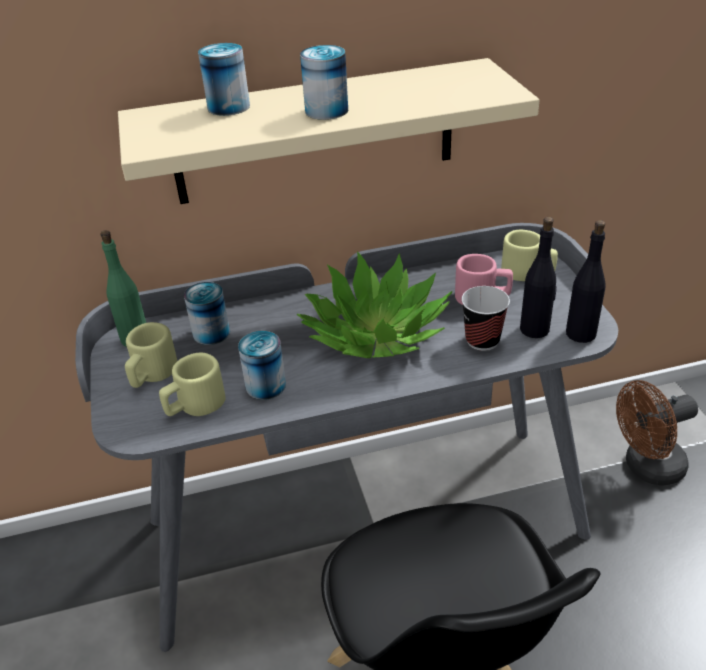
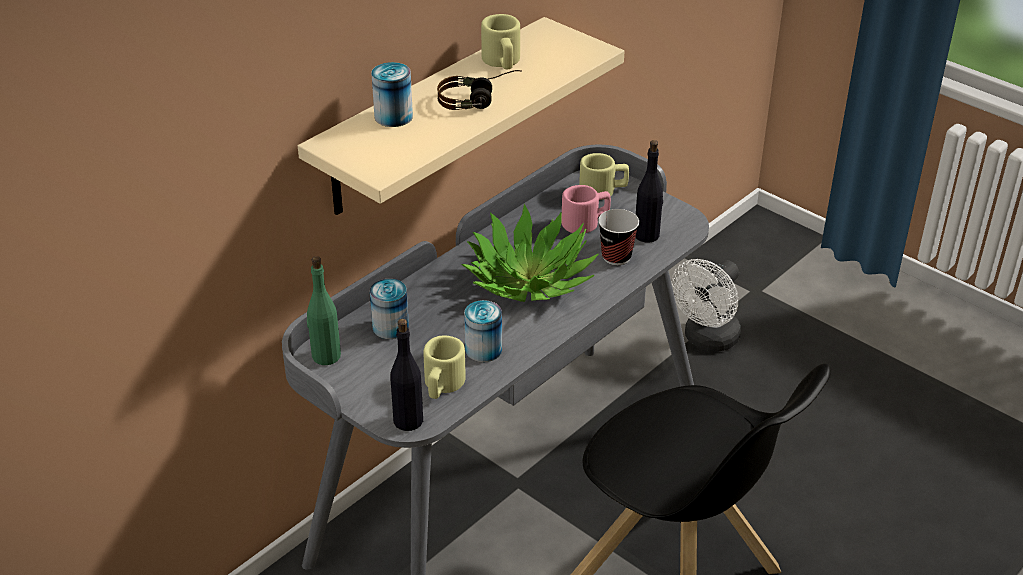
camera: 35 degrees left, 0 degrees up
beige mug [125,322,178,388] -> beige mug moved to [481,14,520,69]
can [300,45,348,120] -> headphones [437,70,522,110]
black bottle [566,220,606,343] -> black bottle moved to [390,319,423,431]
brown fan [616,380,698,486] -> white fan [671,259,741,352]

